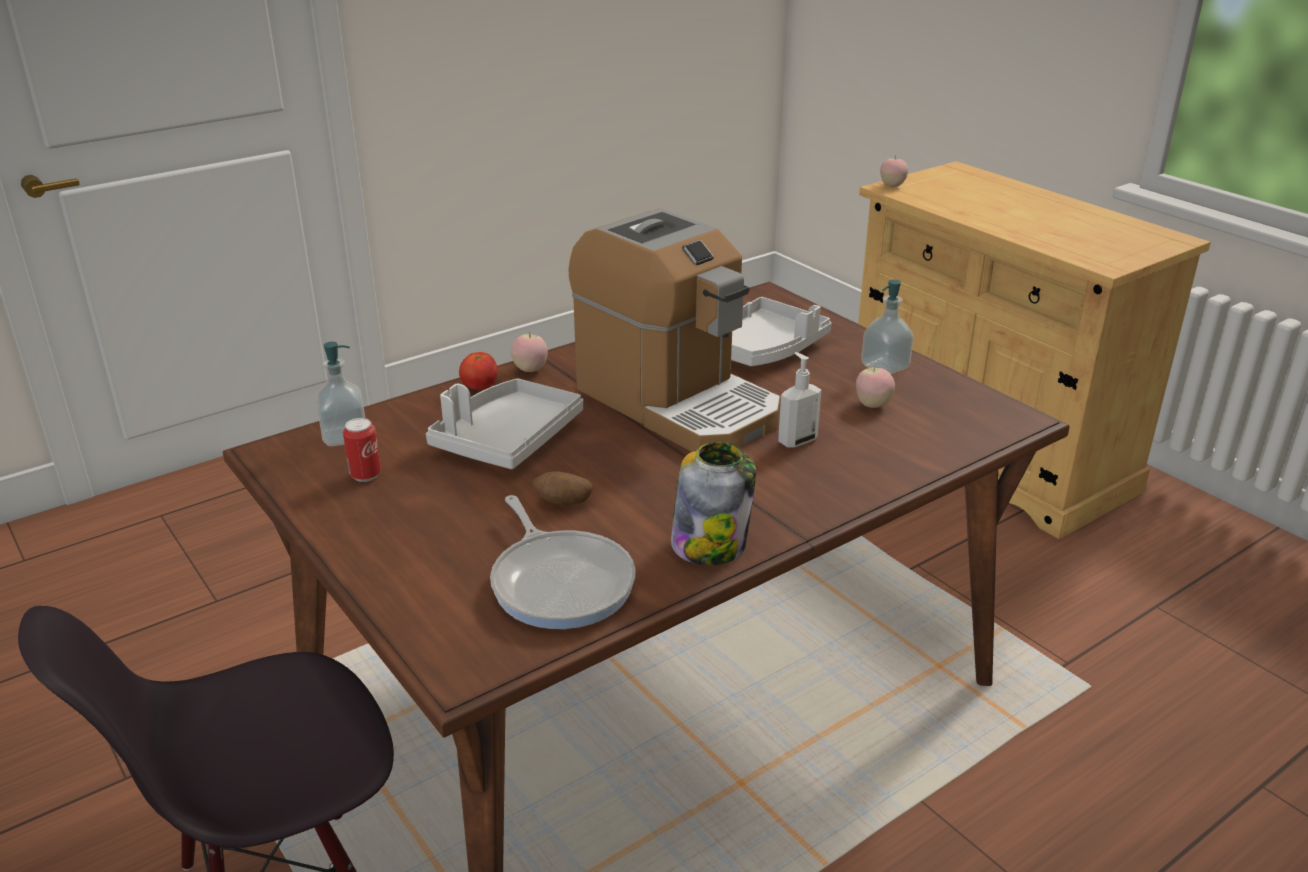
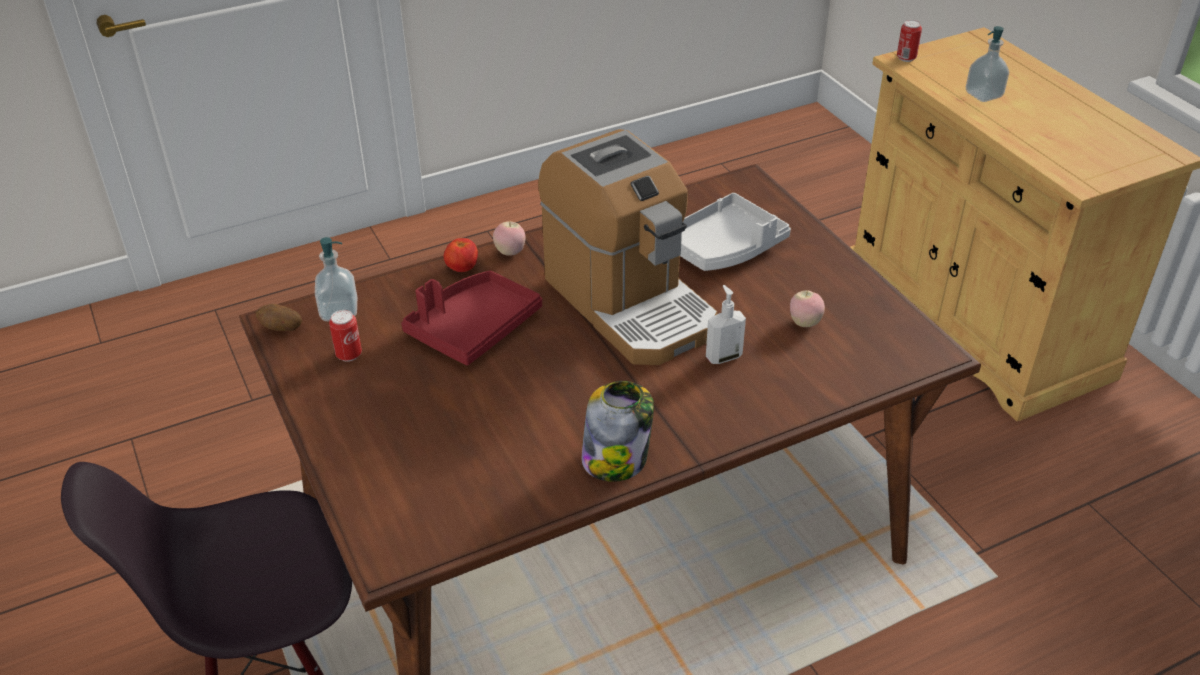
camera: 10 degrees right, 10 degrees up
grey tray [426,379,583,469] -> red tray [401,271,542,365]
frying pan [490,495,635,629] -> none
potato [532,471,593,505] -> potato moved to [256,304,302,331]
soap dispenser [861,279,914,374] -> soap dispenser moved to [966,26,1009,102]
apple [880,155,908,187] -> can [897,20,922,62]

